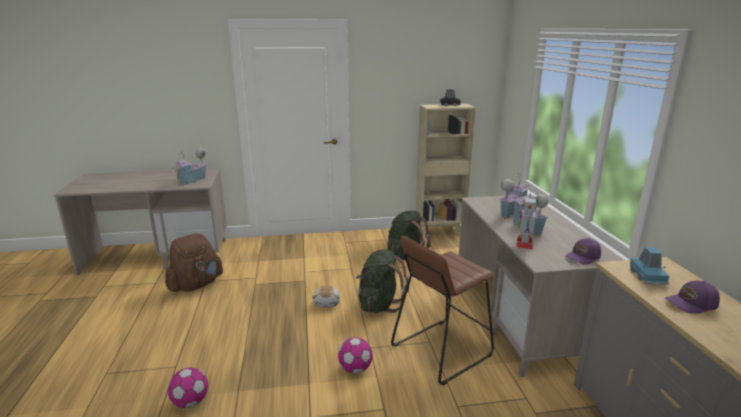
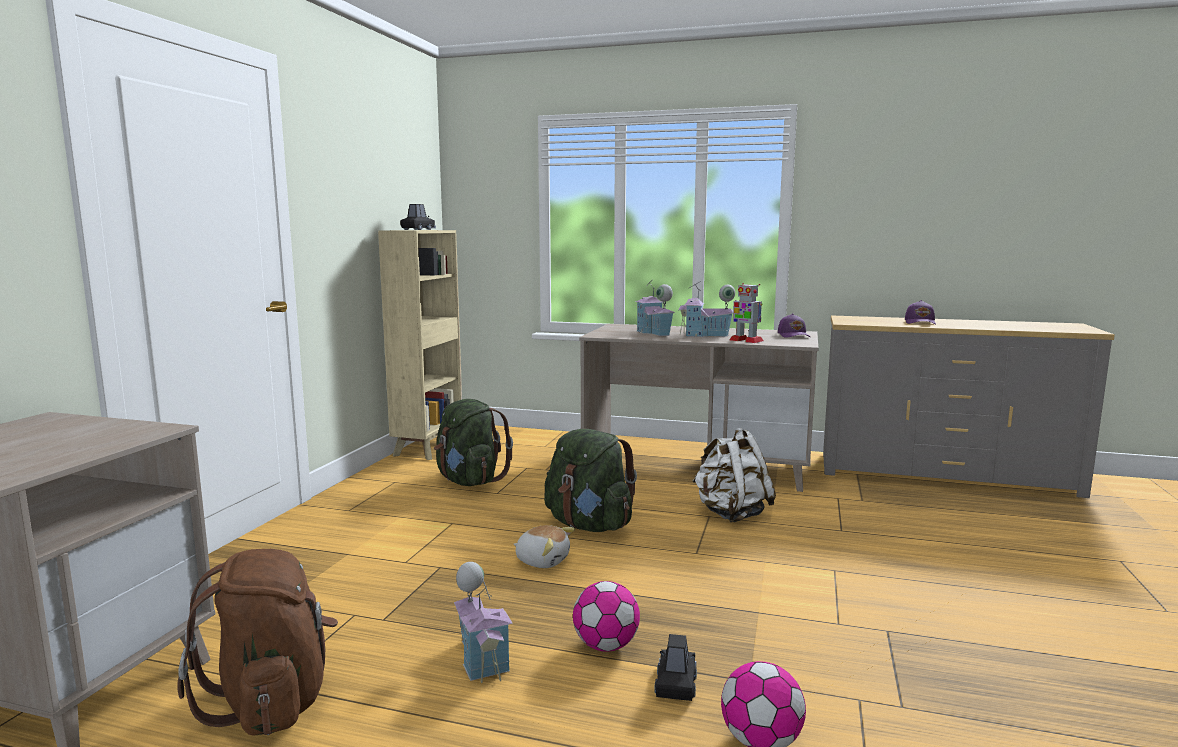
camera: 65 degrees left, 10 degrees down
toy house [172,148,207,185] -> toy house moved to [454,562,513,683]
football [338,337,373,373] -> football moved to [573,581,640,652]
brown stool [391,236,495,386] -> white backpack [693,428,776,522]
blue toy car [630,247,669,285] -> none
none -> black toy car [654,634,697,701]

